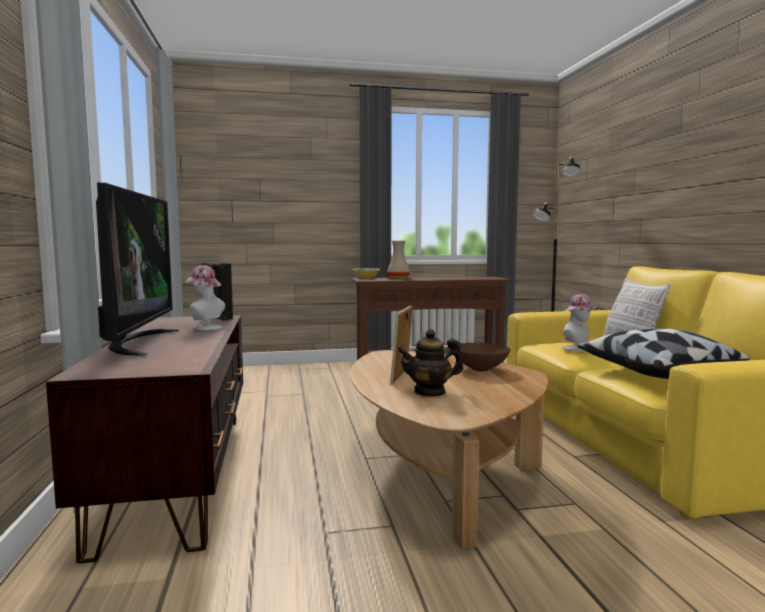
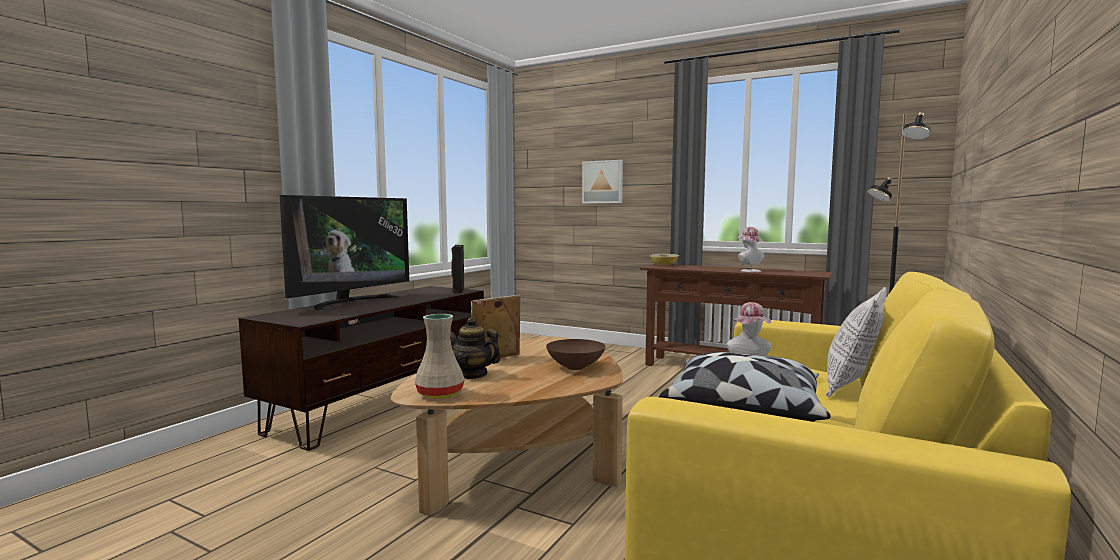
camera: 40 degrees right, 0 degrees up
hat [186,265,225,330] -> hat moved to [738,227,764,272]
beige vase [387,241,410,279] -> beige vase moved to [415,314,465,398]
none -> picture [582,160,623,203]

